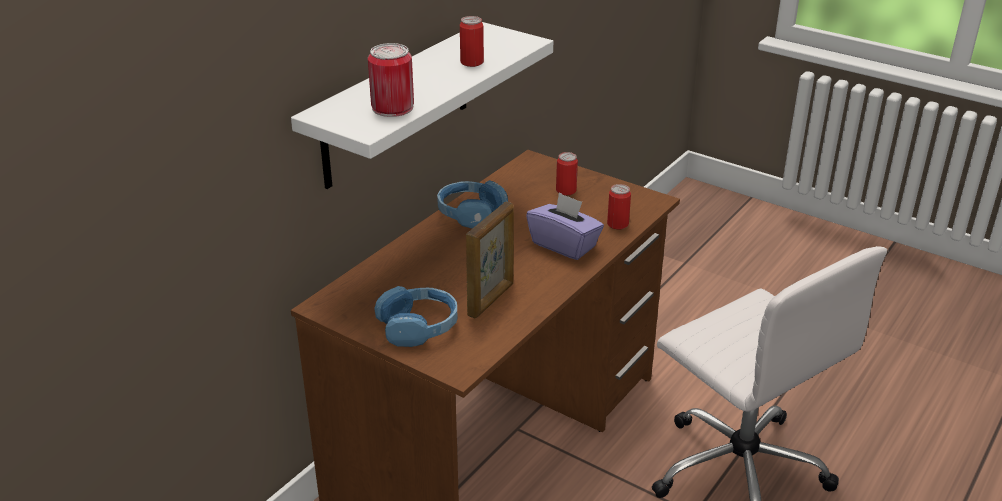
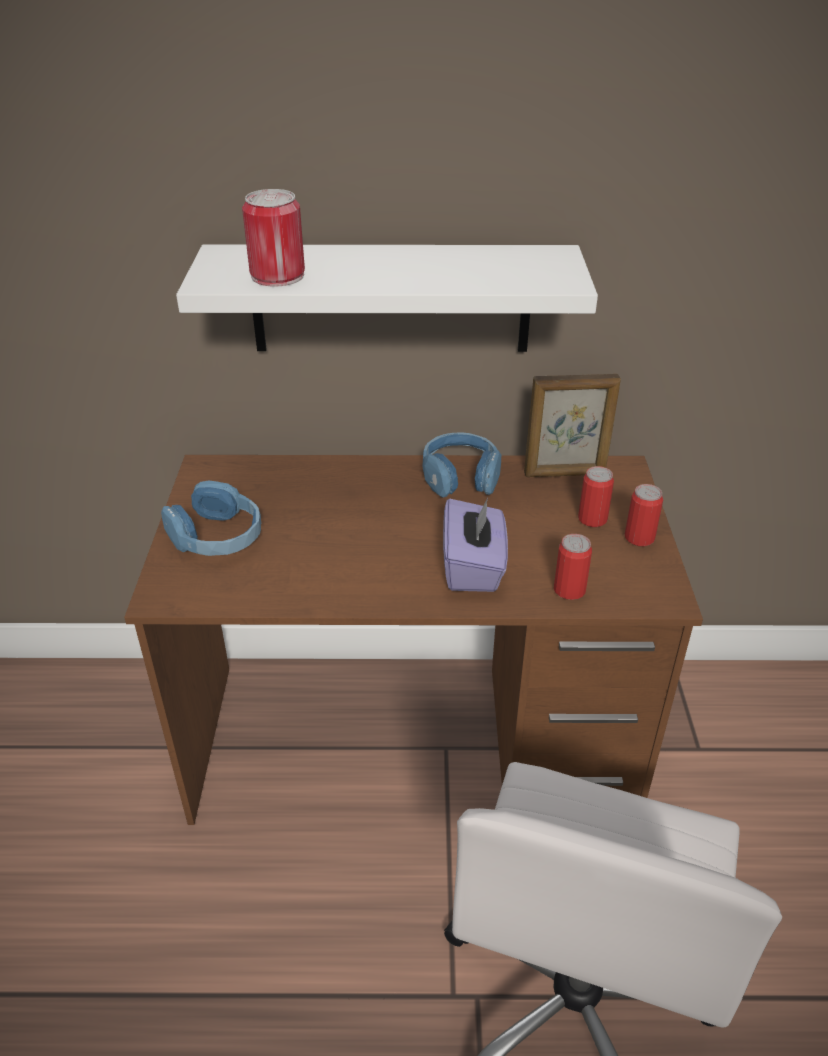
camera: 55 degrees right, 5 degrees up
can [460,16,484,67] -> can moved to [625,484,663,546]
picture frame [466,202,514,319] -> picture frame moved to [524,374,621,477]

